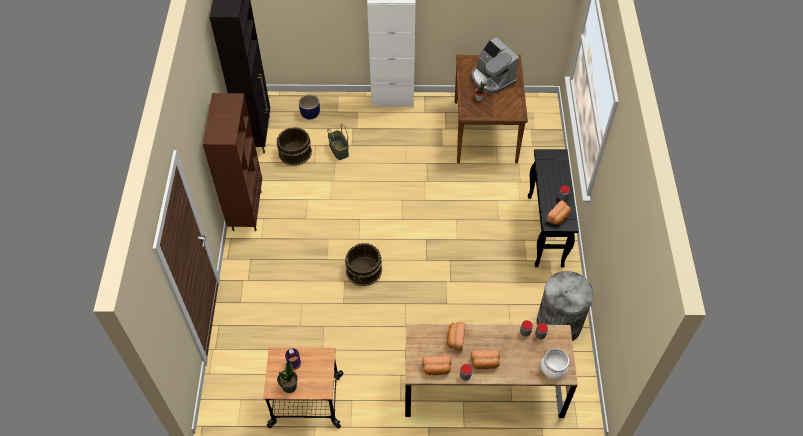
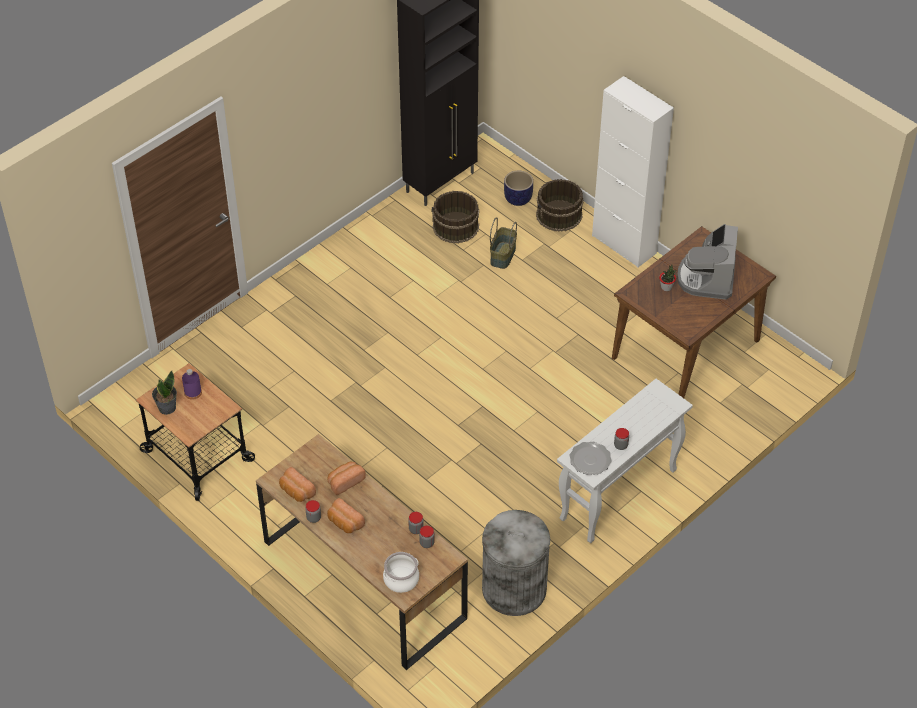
camera: 45 degrees right, 5 degrees down
brown bookcase [202,93,262,231] -> none
brown bucket [345,243,382,286] -> brown bucket moved to [536,179,583,232]
black console table [528,149,579,267] -> white console table [557,379,693,543]
bread [546,200,571,225] -> plate [569,442,612,475]

